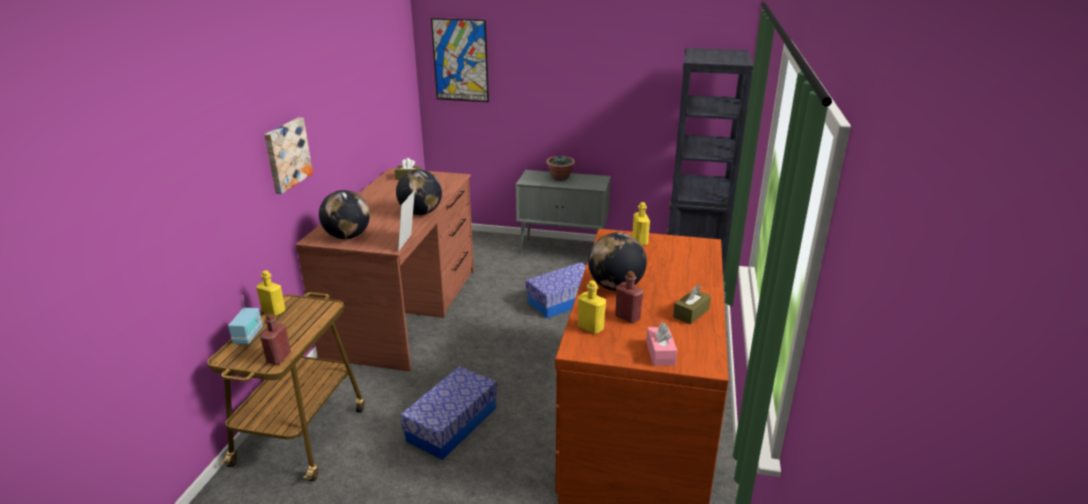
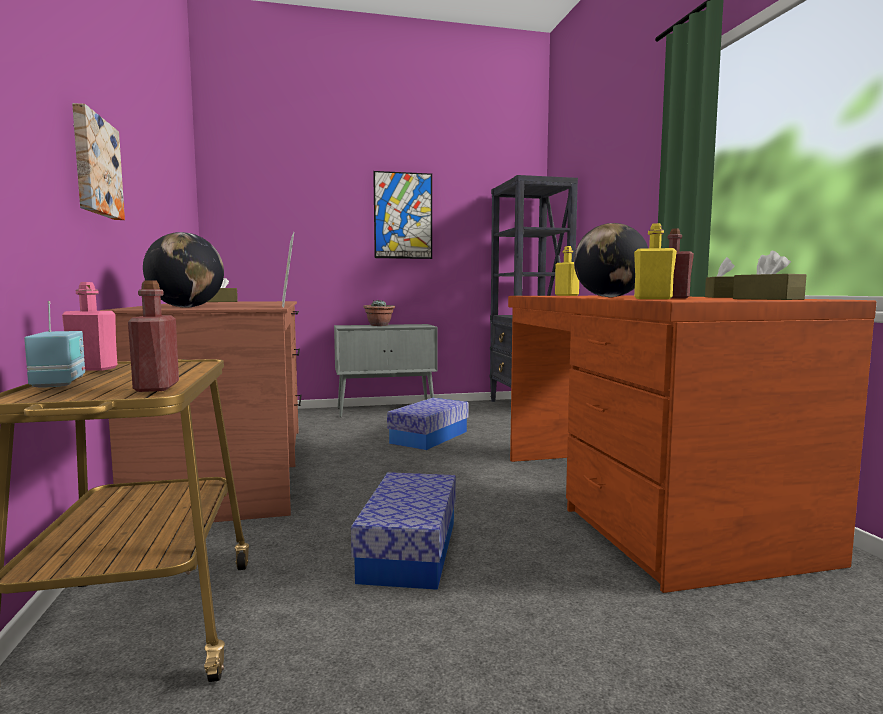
camera: 25 degrees left, 20 degrees down
yellow bottle [256,270,285,316] -> pink bottle [62,282,117,371]
globe [396,169,442,215] -> none
picture [431,18,489,102] -> picture moved to [373,171,432,259]
pink tissue box [646,322,677,366] -> brown tissue box [733,251,806,300]

